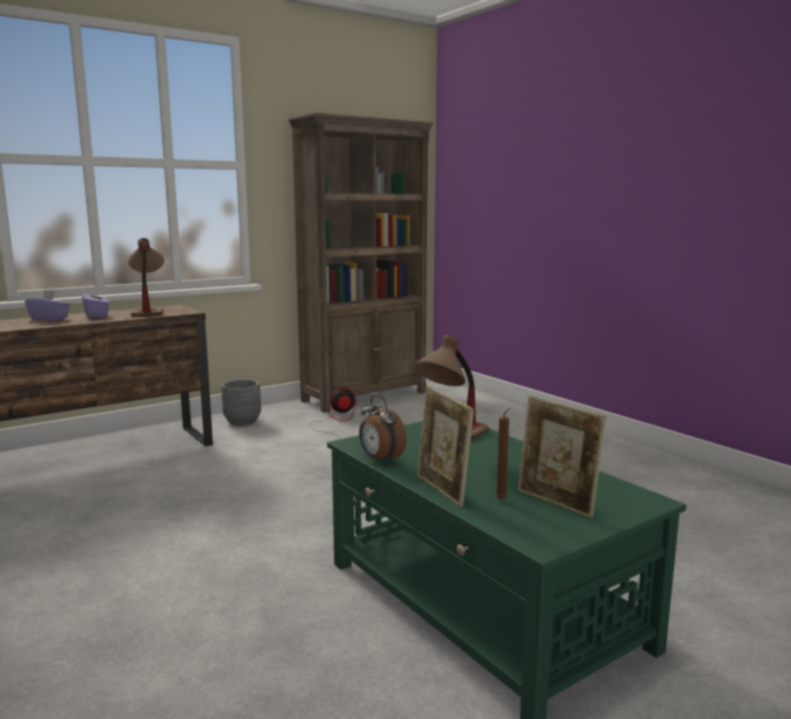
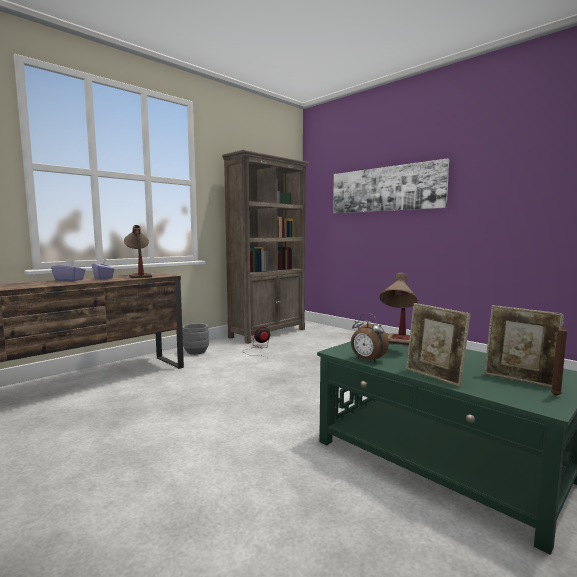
camera: 10 degrees left, 5 degrees down
brown candle [495,407,511,500] -> brown candle moved to [551,321,567,396]
none -> picture [333,158,449,213]

